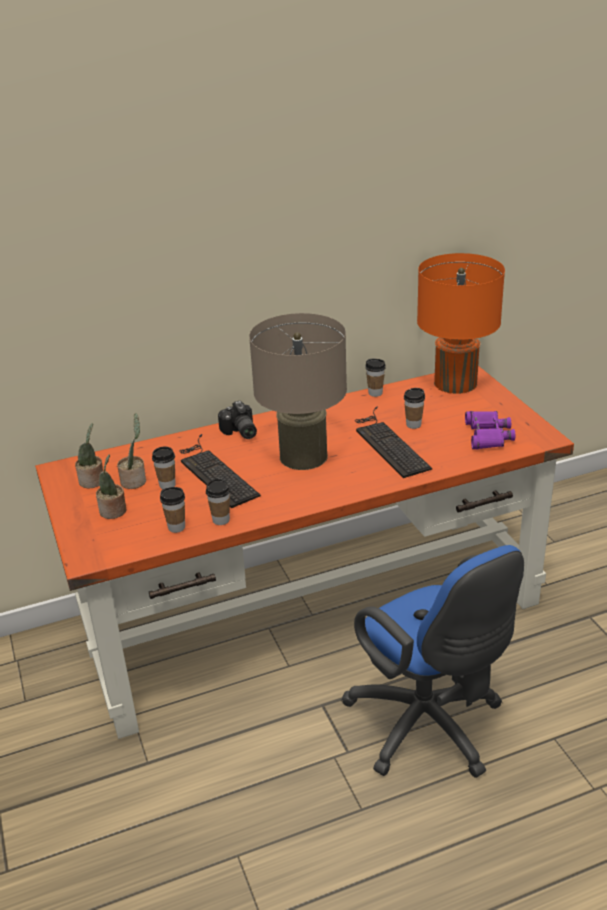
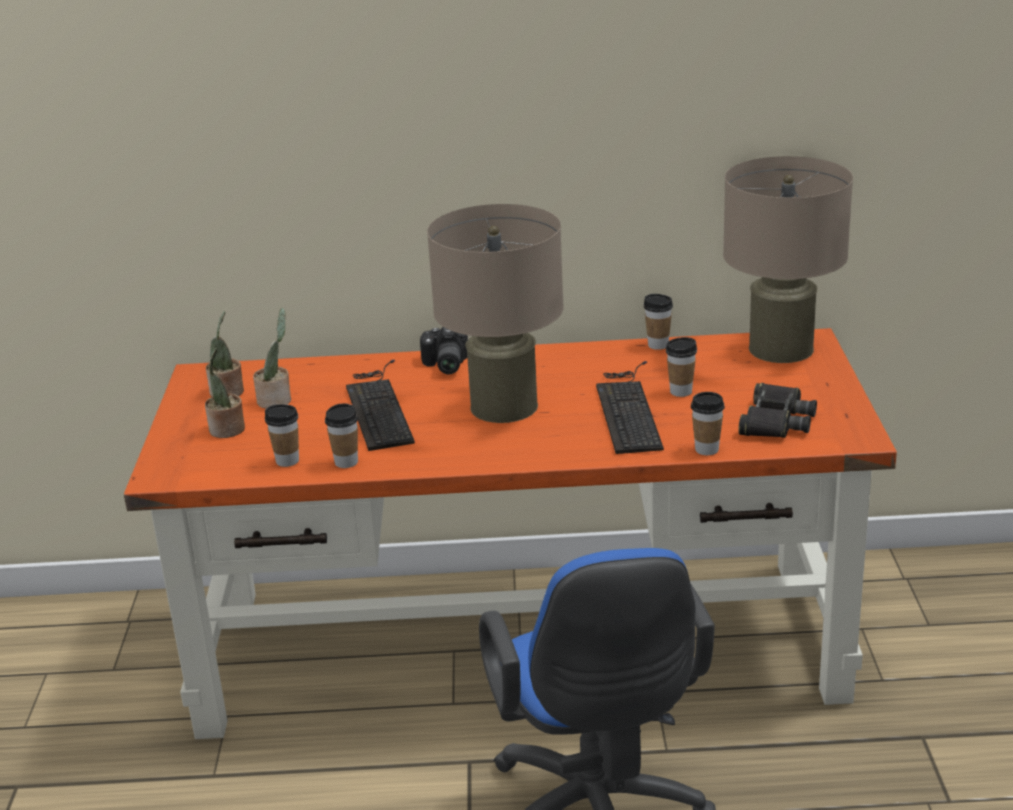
camera: 20 degrees right, 5 degrees down
cup [152,446,176,489] -> cup moved to [691,392,725,455]
orange table lamp [417,253,505,394] -> beige table lamp [723,156,853,363]
purple binoculars [465,411,515,449] -> black binoculars [738,383,817,438]

